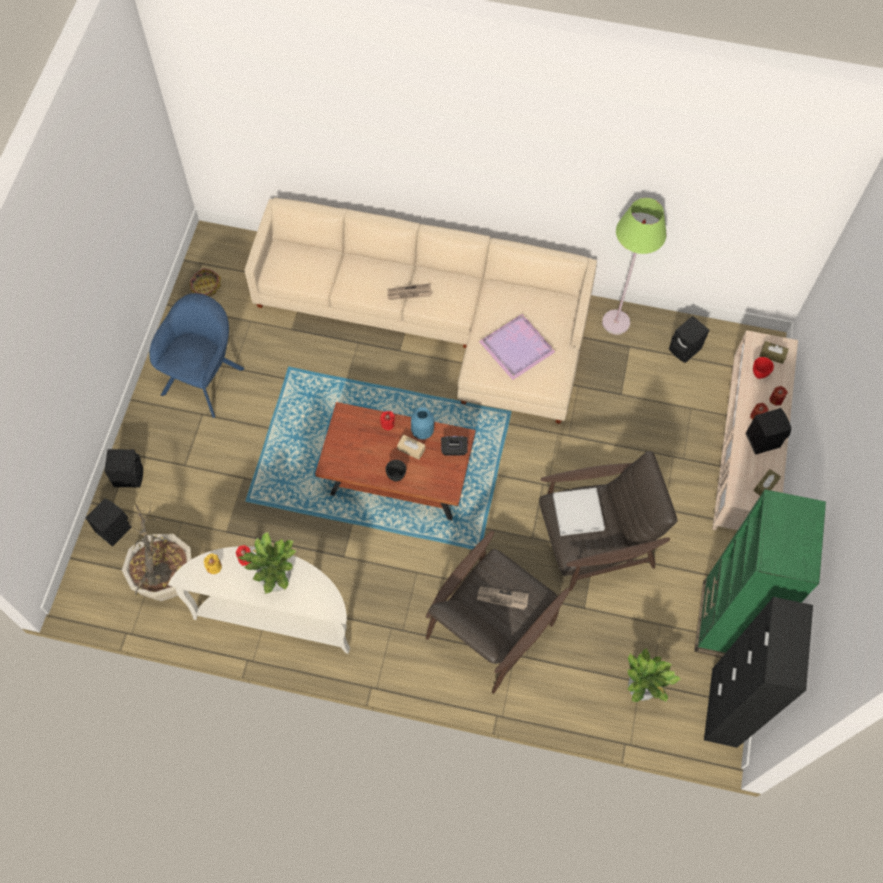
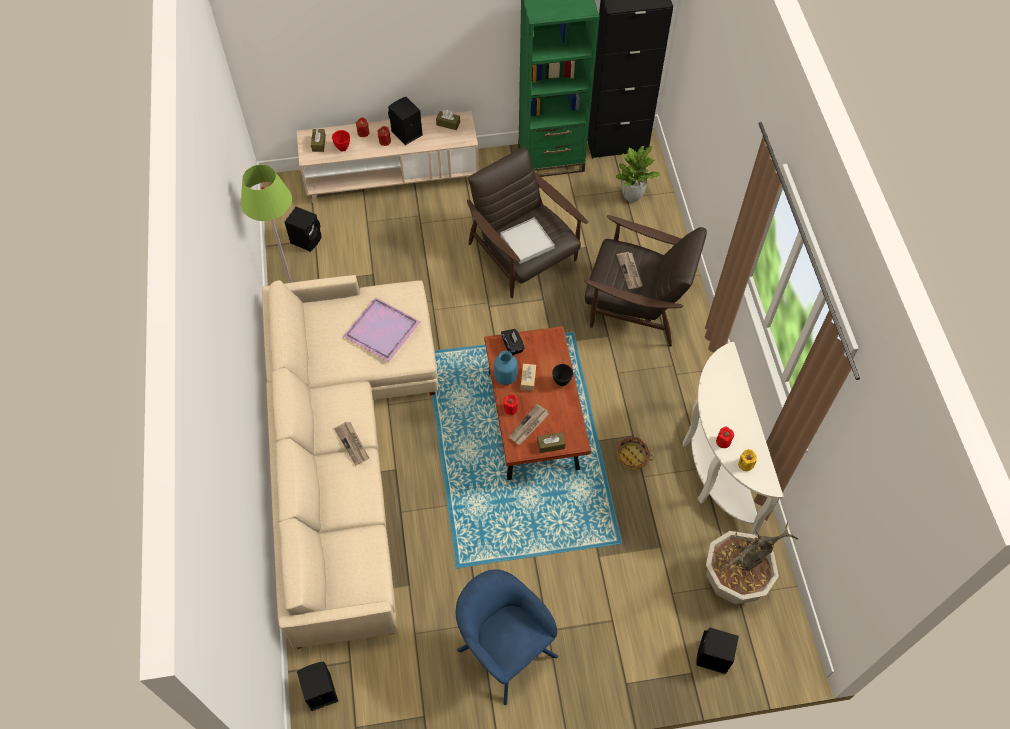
camera: 110 degrees left, 5 degrees down
black speaker [104,449,143,488] -> black speaker moved to [297,661,338,711]
blue armchair [149,293,245,418] -> blue armchair turned 45 degrees clockwise [456,569,558,705]
basket [189,268,221,297] -> basket moved to [616,437,654,469]
potted plant [238,532,296,594] -> none
none -> newspaper [509,404,549,445]
none -> brown tissue box [537,432,565,453]

